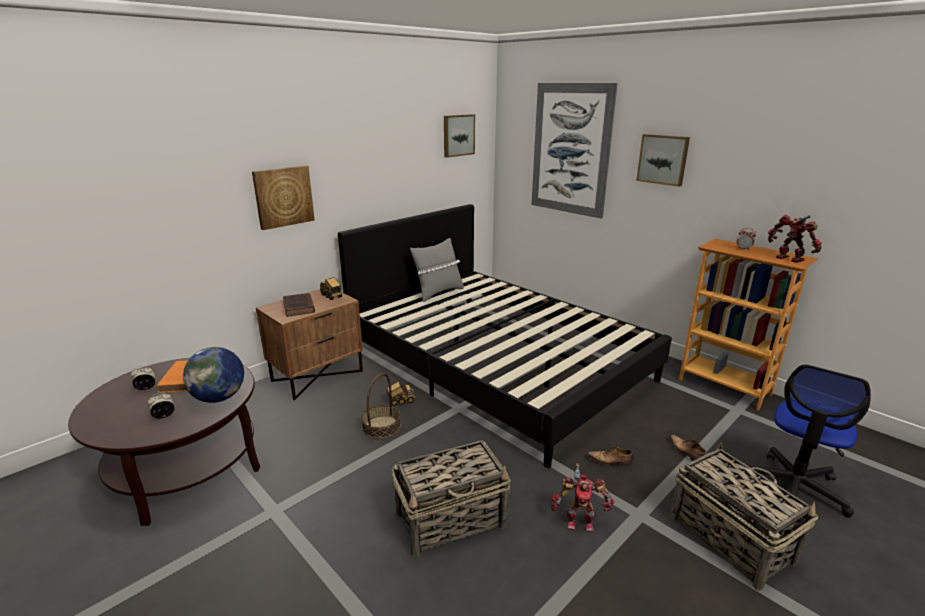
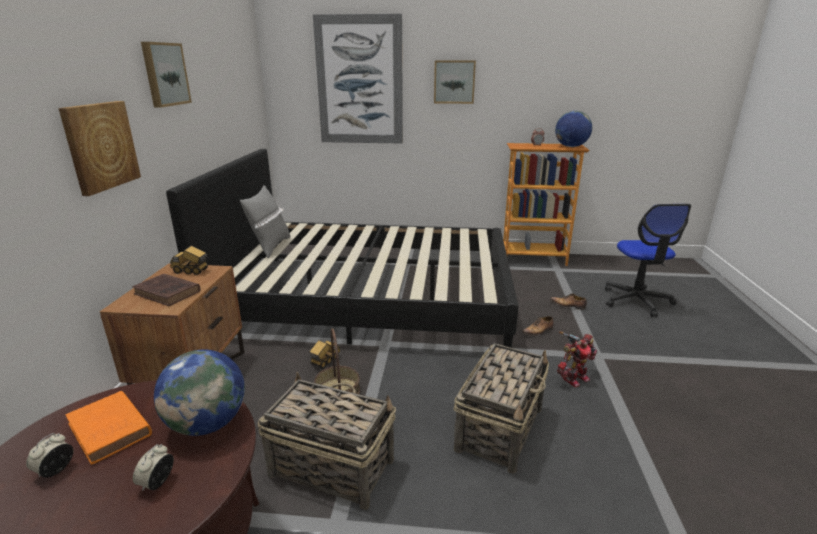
camera: 40 degrees left, 0 degrees up
picture [444,114,475,158] -> picture moved to [141,42,192,108]
basket [670,442,818,591] -> basket moved to [258,372,396,510]
toy robot [768,214,822,263] -> globe [555,111,592,147]

